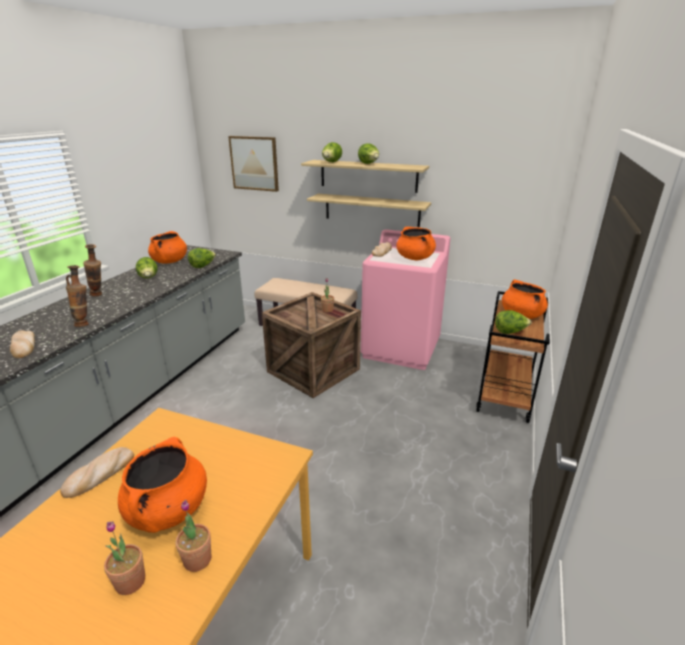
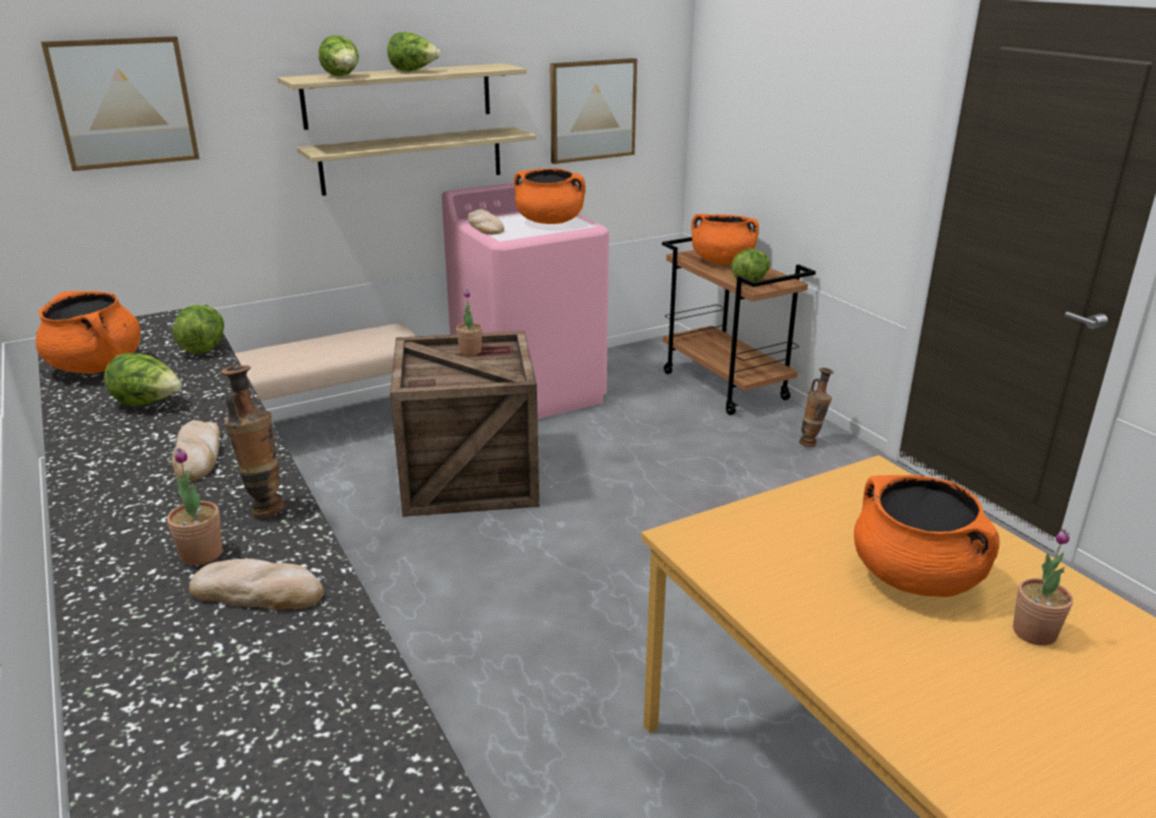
camera: 50 degrees left, 0 degrees up
bread [60,447,134,498] -> bread moved to [172,420,220,481]
vase [83,244,102,296] -> vase moved to [799,368,834,447]
potted plant [176,500,211,572] -> potted plant moved to [167,448,222,565]
none -> picture [550,58,637,164]

